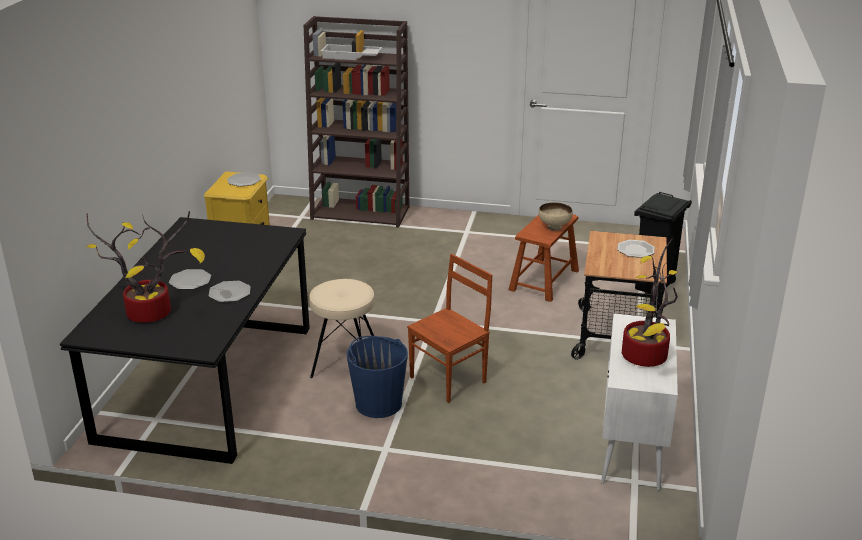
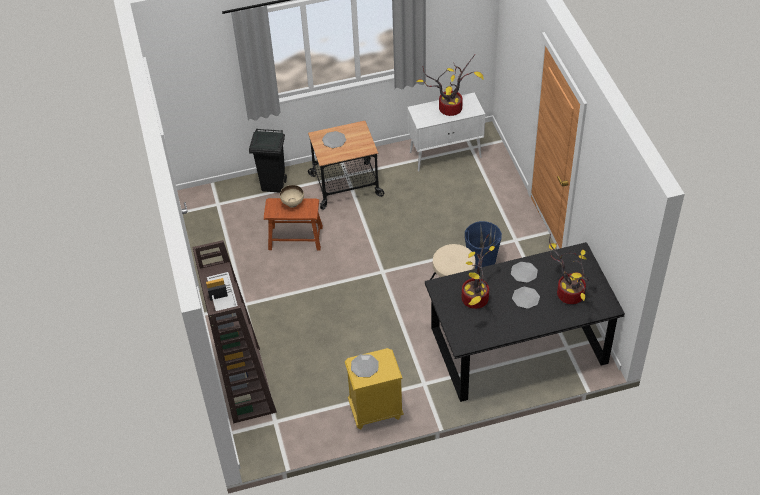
camera: 115 degrees left, 20 degrees up
brown chair [407,254,492,403] -> none
none -> potted plant [462,233,495,309]

